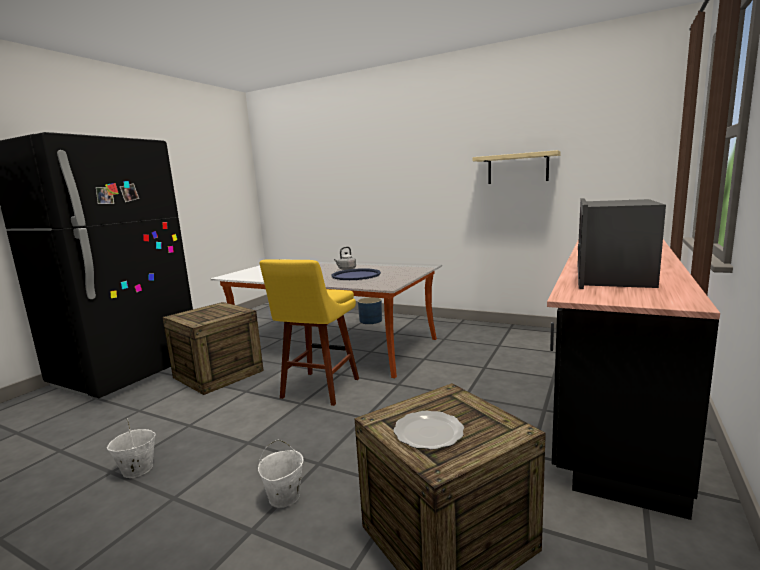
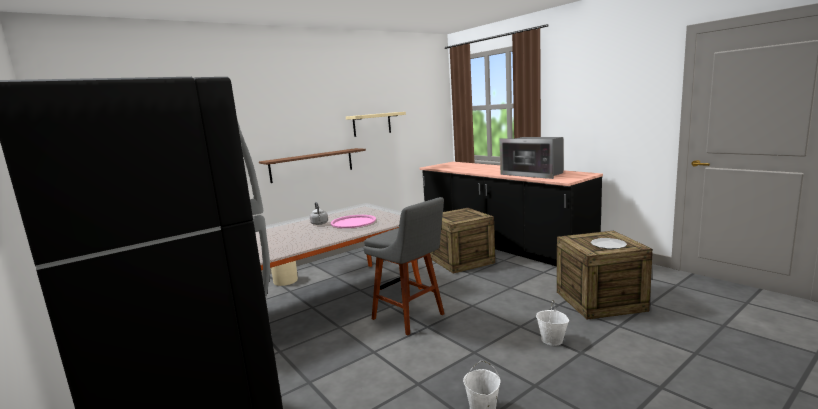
camera: 65 degrees left, 0 degrees up
crate [162,302,264,395] -> crate moved to [430,208,495,274]
yellow stool [260,260,359,406] -> grey stool [364,197,445,335]
blue tray [331,268,381,280] -> pink tray [331,215,376,228]
blue planter [358,297,382,324] -> beige planter [271,261,298,286]
none -> brown shelf [259,148,366,183]

